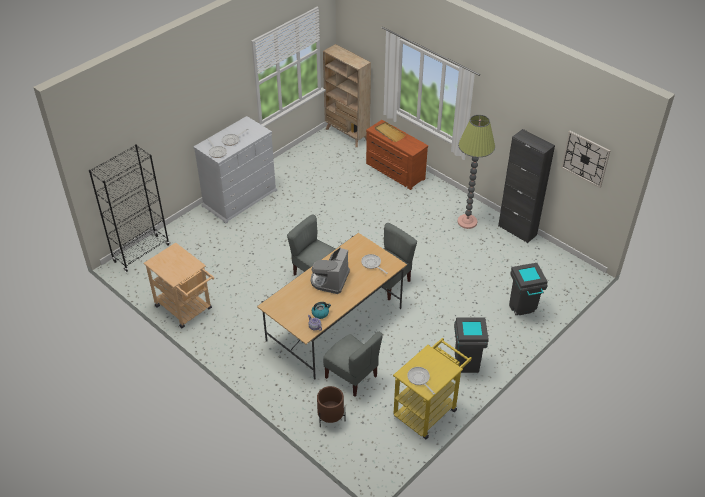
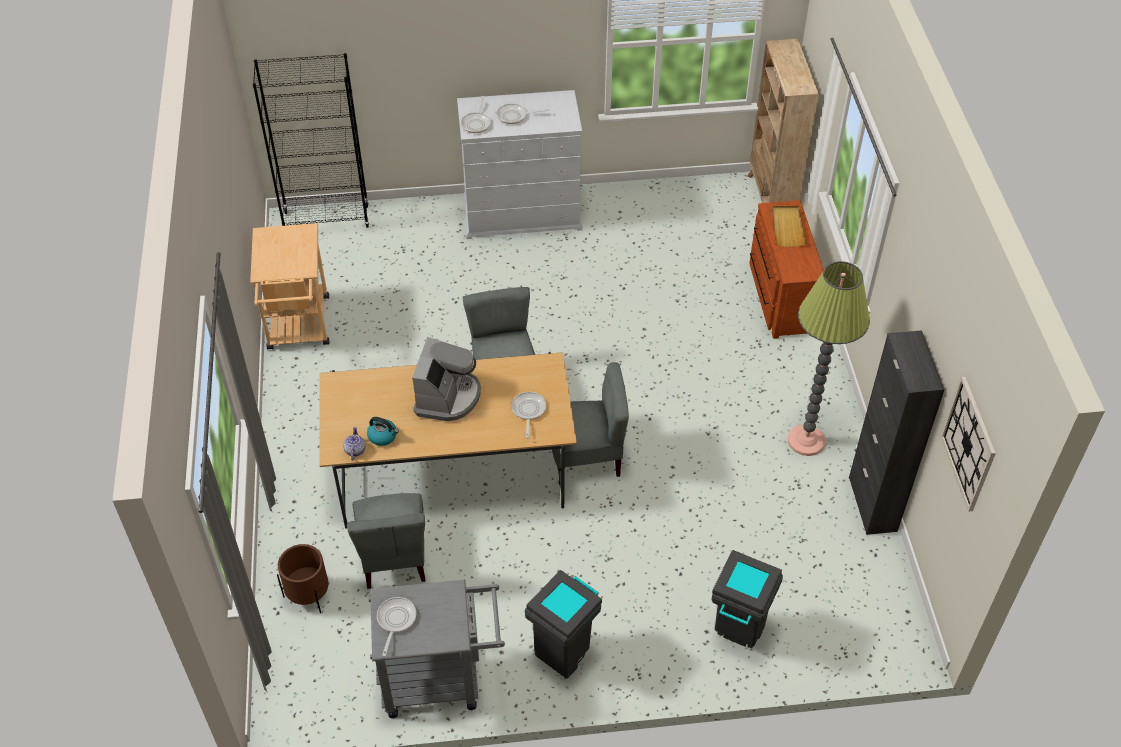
camera: 40 degrees right, 5 degrees up
coffee machine [311,248,350,294] -> coffee machine turned 135 degrees clockwise [412,337,481,421]
yellow cart [393,338,472,439] -> grey cart [369,580,505,718]

